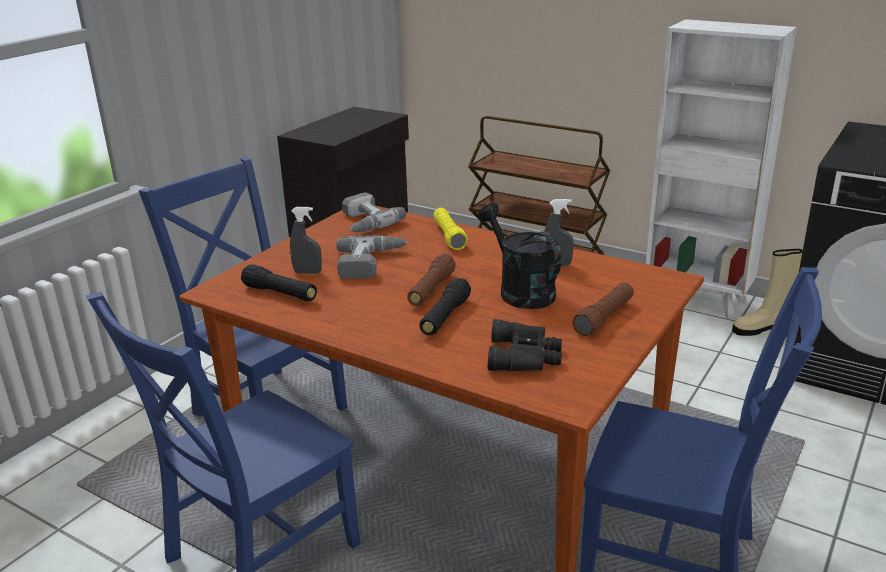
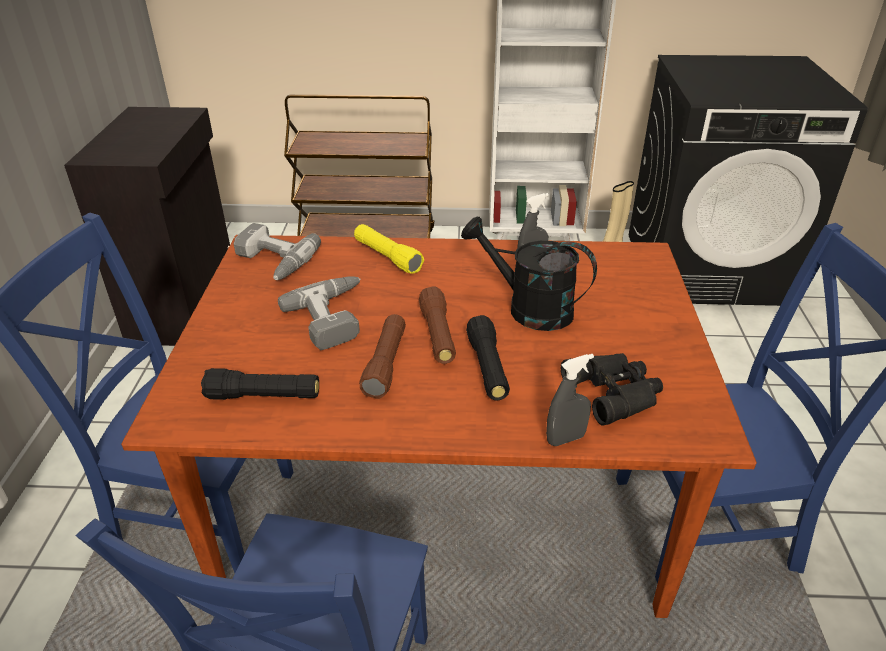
camera: 30 degrees left, 10 degrees up
grey spray bottle [290,207,322,274] -> grey spray bottle moved to [546,354,594,446]
brown flashlight [572,283,634,336] -> brown flashlight moved to [359,314,406,399]

